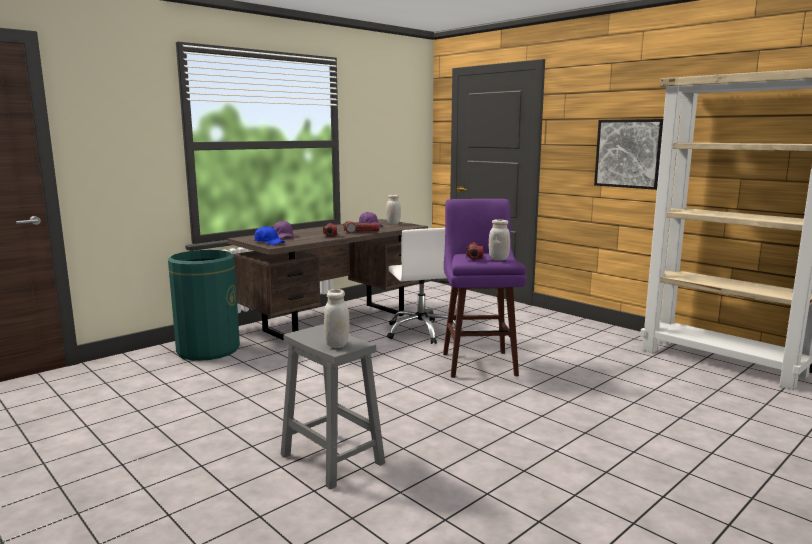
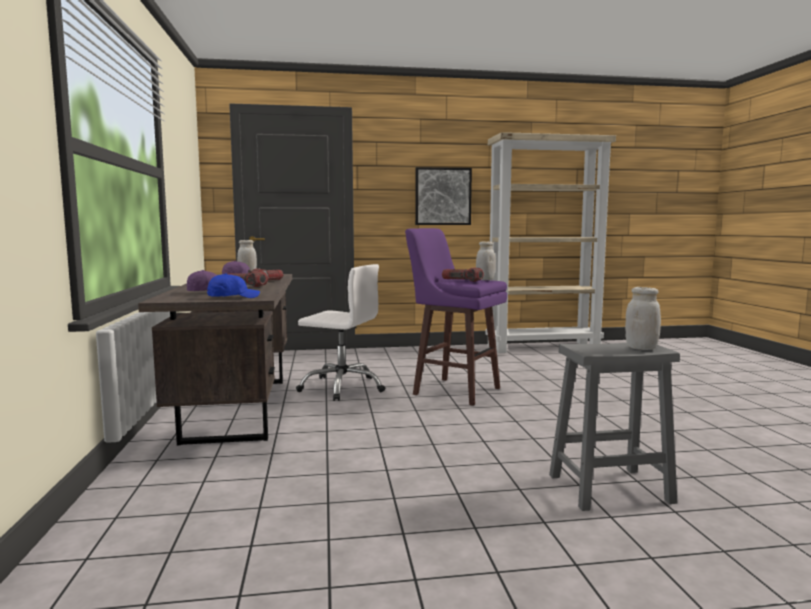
camera: 55 degrees left, 5 degrees down
green trash can [168,250,240,361] -> none

